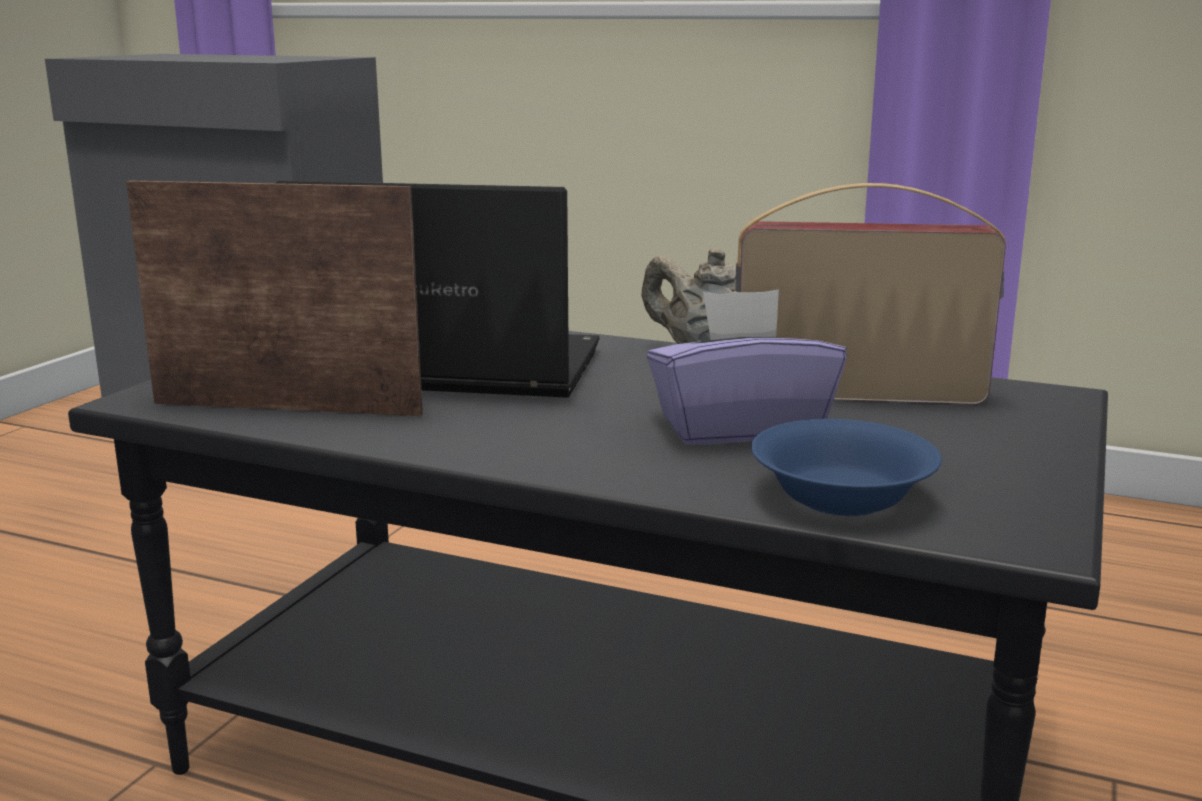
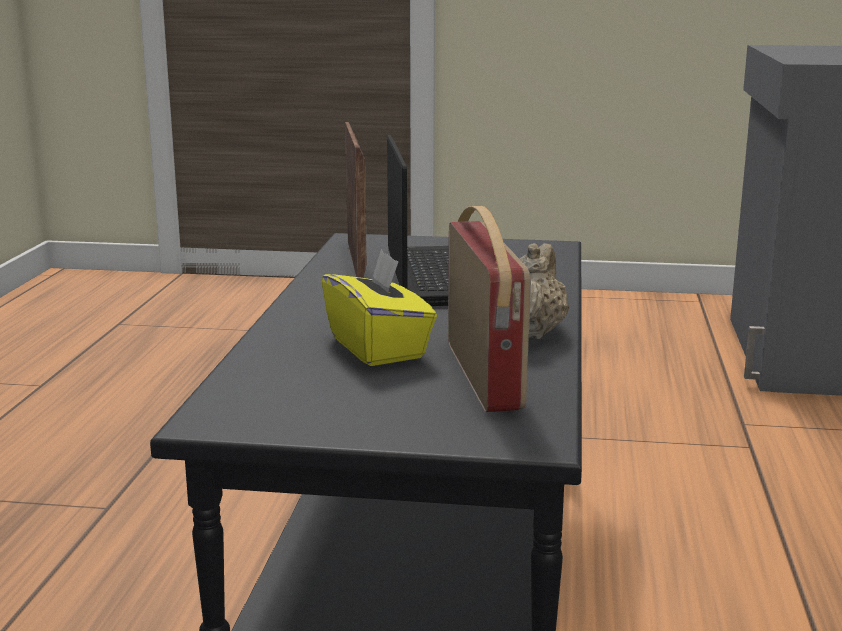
camera: 75 degrees right, 0 degrees up
purple tissue box [647,289,847,445] -> yellow tissue box [322,249,437,366]
blue bowl [751,419,942,516] -> none

